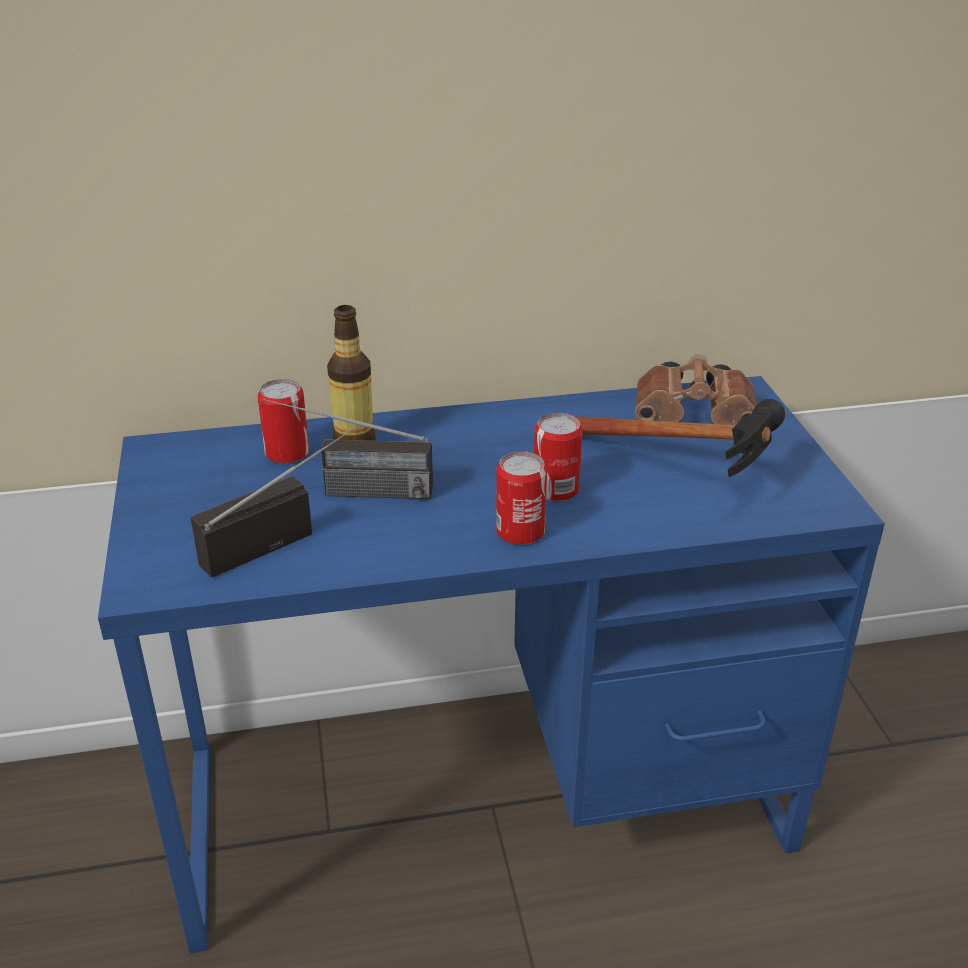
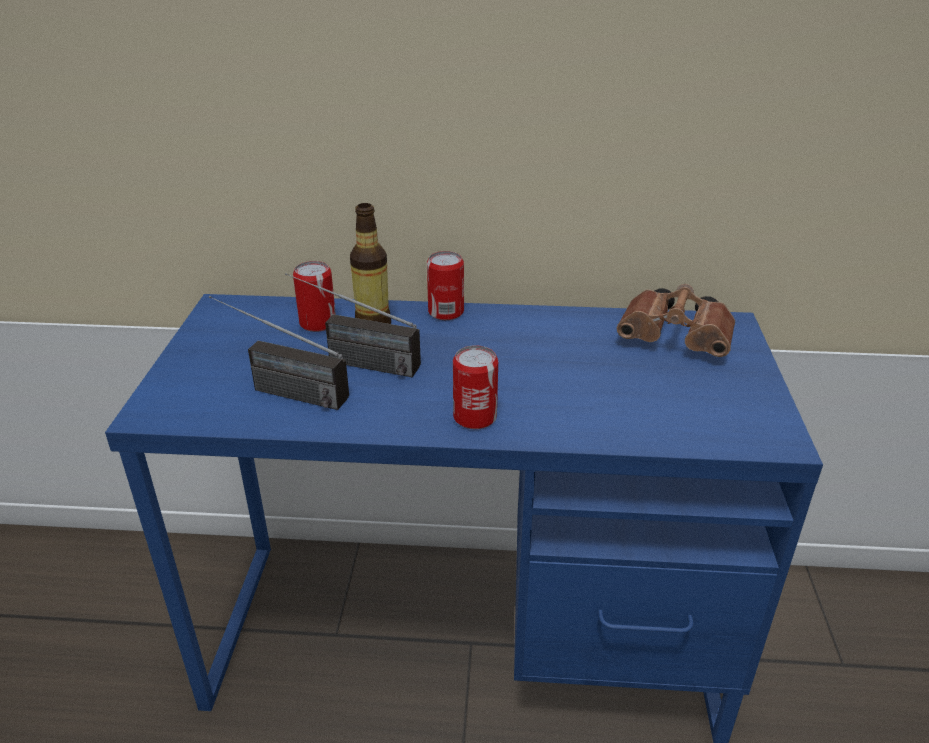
camera: 15 degrees right, 0 degrees up
radio [190,427,356,578] -> radio turned 135 degrees counterclockwise [209,296,349,410]
can [534,413,583,502] -> can moved to [427,251,464,320]
hammer [574,399,785,477] -> none

